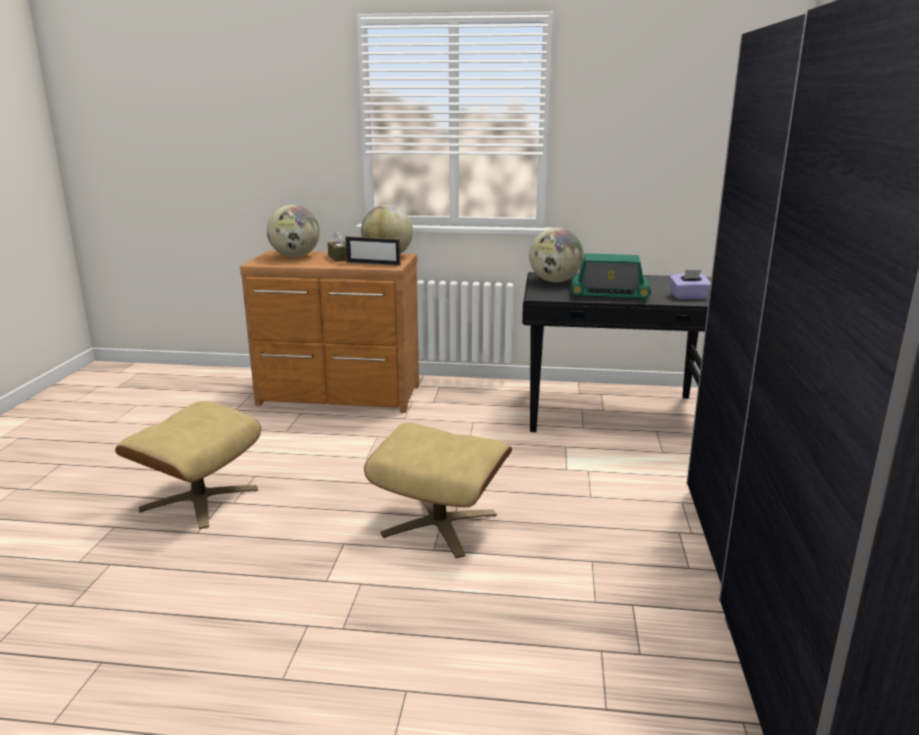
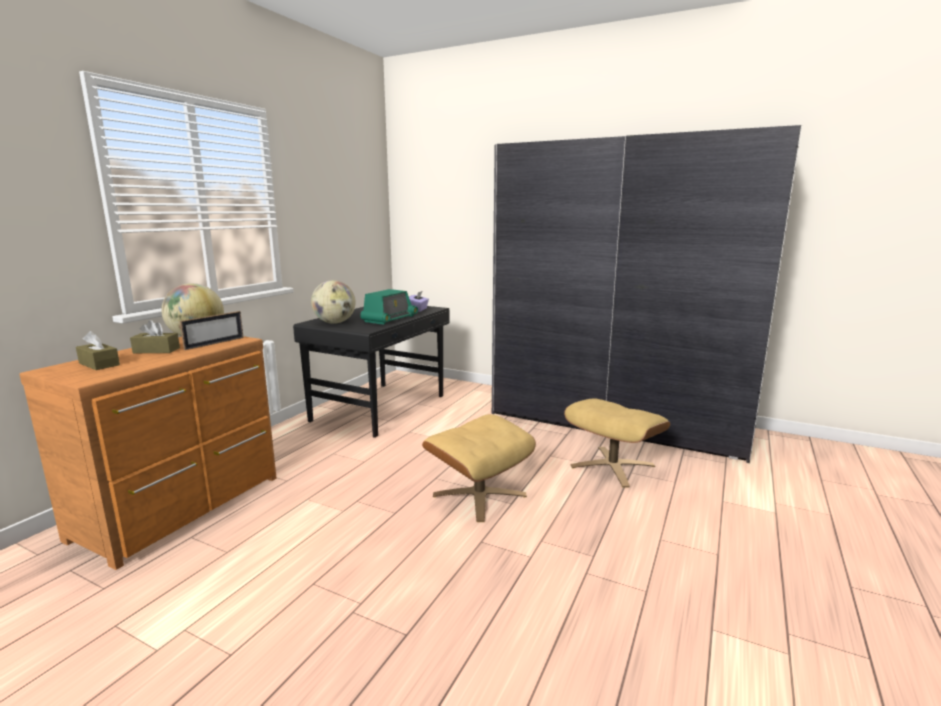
camera: 70 degrees left, 5 degrees down
beige ottoman [115,401,261,529] -> beige ottoman moved to [564,399,670,488]
globe [267,205,320,257] -> brown tissue box [76,331,120,370]

